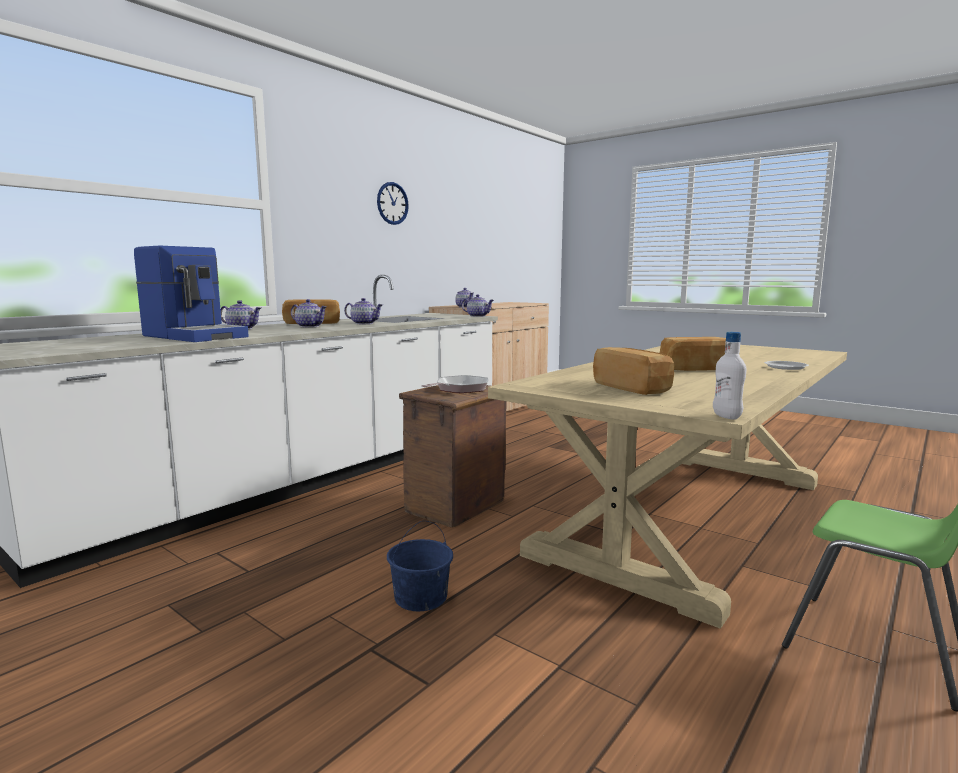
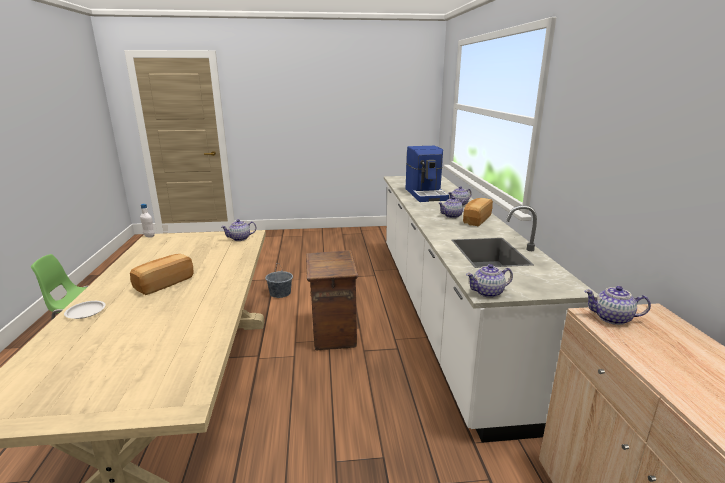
camera: 135 degrees right, 10 degrees up
coffee machine [134,246,249,342] -> coffee machine turned 90 degrees counterclockwise [406,146,449,202]
teapot [344,298,383,324] -> teapot moved to [221,219,256,241]
wall clock [377,182,409,225] -> none
blue bucket [387,521,453,611] -> grey bucket [265,264,293,298]
frying pan [421,375,489,393] -> none
bread [593,347,674,395] -> none

